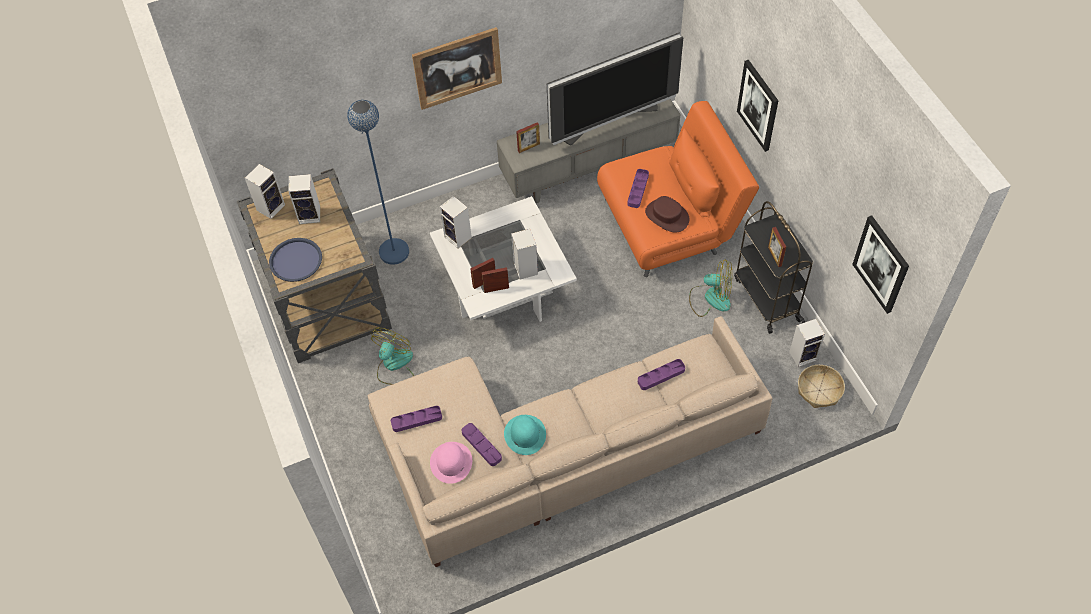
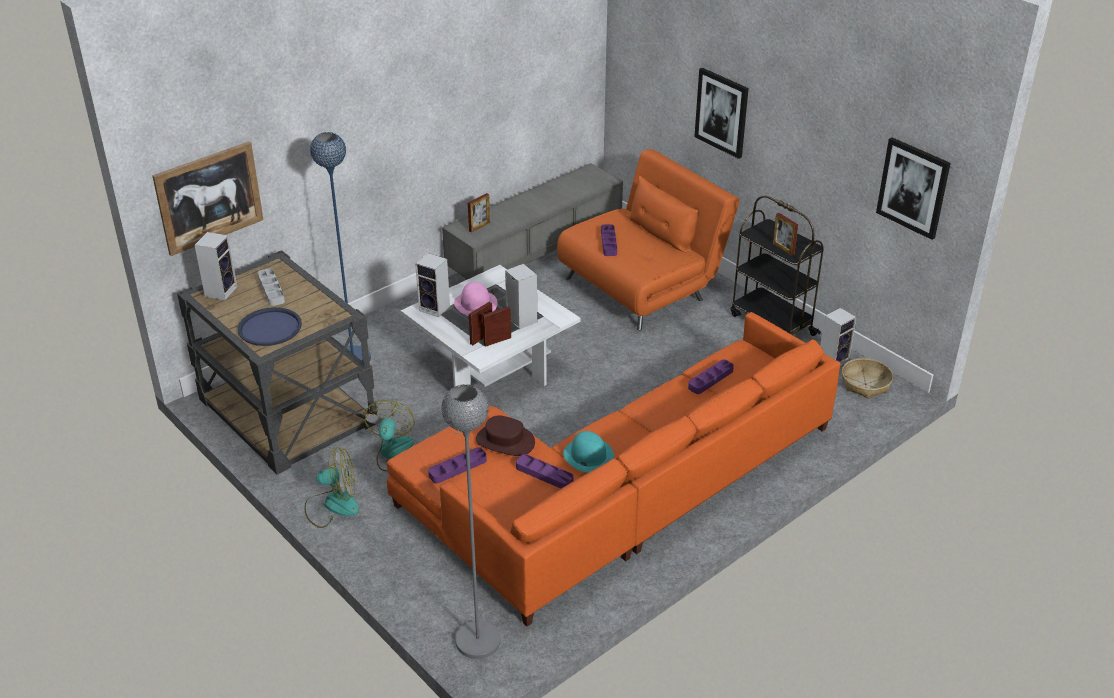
camera: 20 degrees left, 20 degrees down
speaker [288,174,321,224] -> grey tray [257,268,285,306]
beige sofa [368,316,773,567] -> orange sofa [387,312,840,626]
picture [412,27,502,110] -> picture moved to [152,141,264,256]
pink hat [430,442,472,484] -> pink hat moved to [454,282,498,316]
television [547,33,683,145] -> none
brown hat [645,196,690,233] -> brown hat moved to [476,415,535,456]
fan [689,259,732,317] -> fan moved to [305,447,359,528]
none -> grey floor lamp [442,384,501,659]

